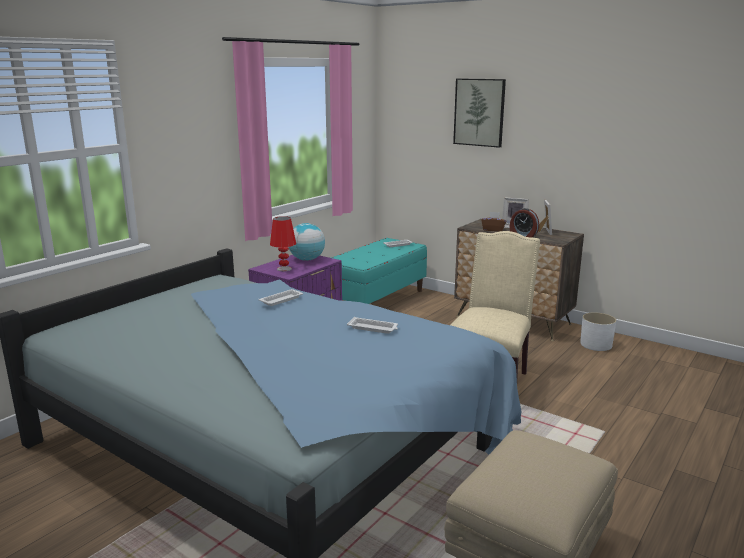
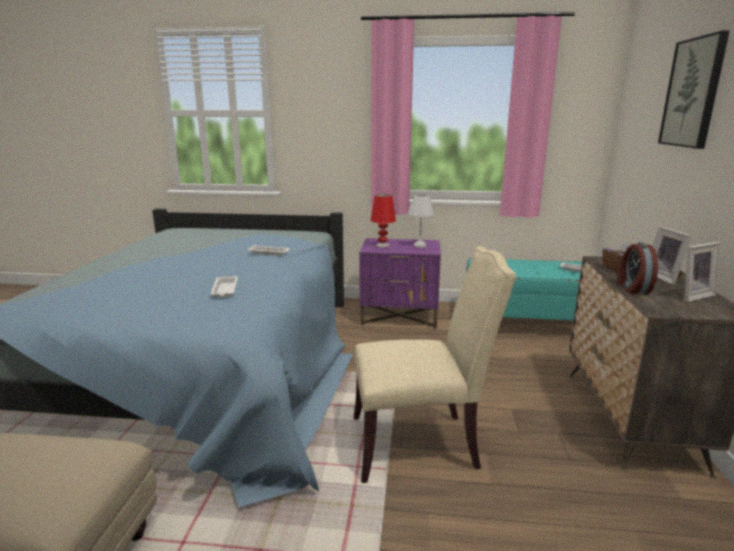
camera: 60 degrees right, 0 degrees up
globe [288,223,325,261] -> white table lamp [408,194,434,248]
white planter [580,312,616,351] -> none

